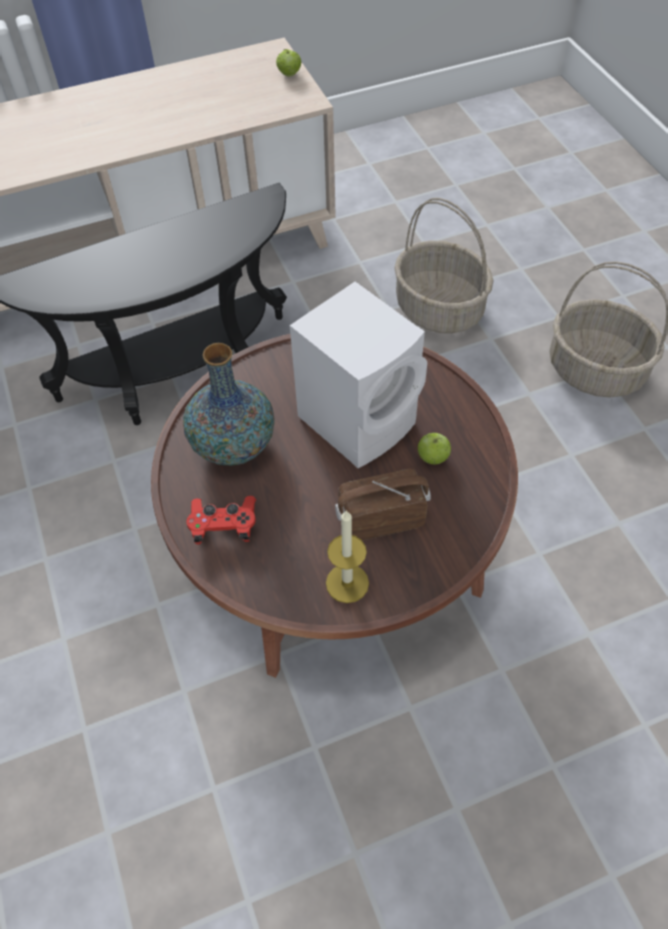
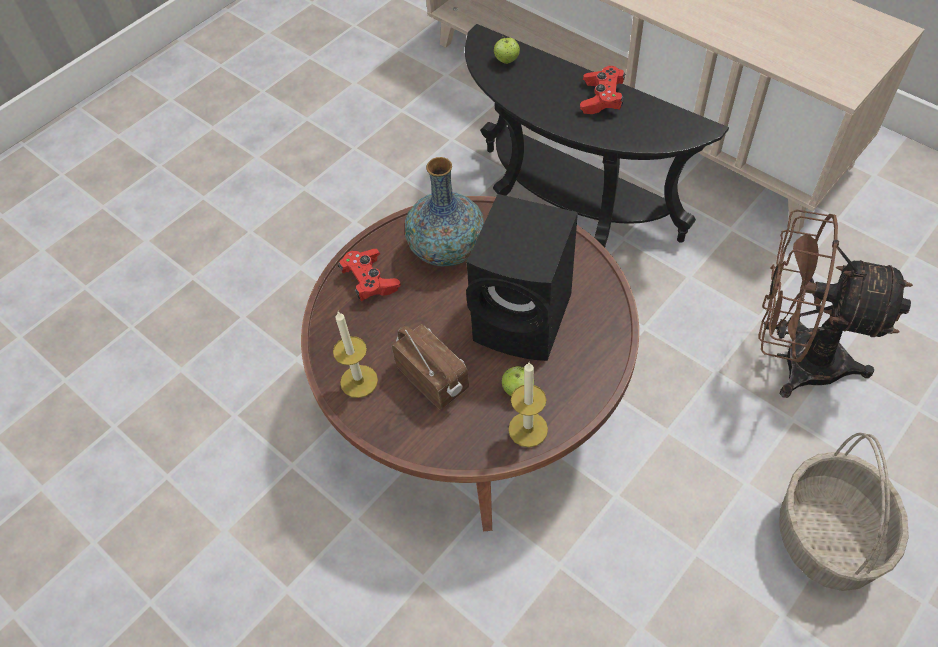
camera: 65 degrees right, 0 degrees up
apple [276,49,301,76] -> apple moved to [494,36,520,64]
white speaker [290,282,427,468] -> black speaker [466,194,578,361]
basket [394,198,494,334] -> brown fan [758,209,913,398]
none -> candle [508,362,548,447]
none -> red game controller [580,66,625,114]

